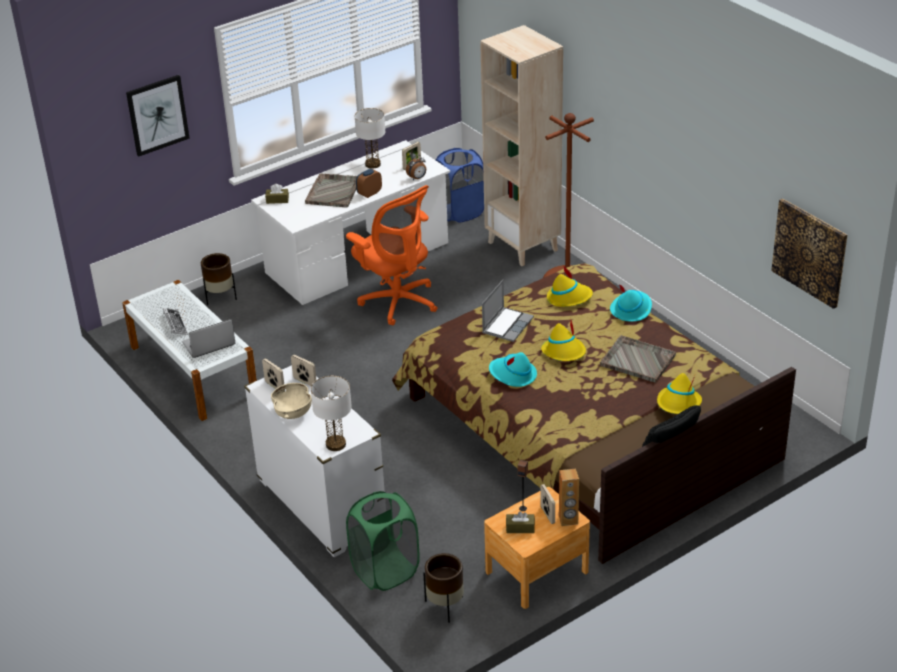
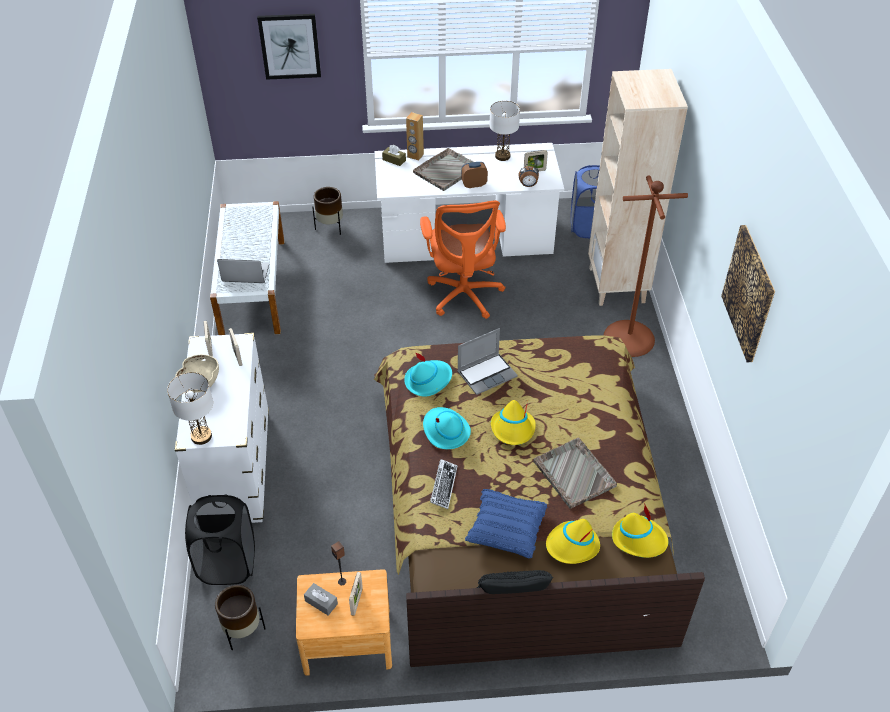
camera: 30 degrees right, 10 degrees up
keyboard [163,308,188,335] -> keyboard moved to [430,459,458,509]
green laundry basket [346,491,420,591] -> black laundry basket [185,494,255,585]
brown tissue box [506,511,535,533] -> grey tissue box [304,583,338,616]
yellow hat [547,265,593,307] -> yellow hat moved to [612,503,668,558]
brown speaker [559,469,579,526] -> brown speaker moved to [406,112,424,161]
turquoise hat [610,284,652,322] -> turquoise hat moved to [404,352,452,397]
picture [771,199,847,309] -> picture moved to [721,225,775,362]
none -> blue pillow [465,489,547,558]

